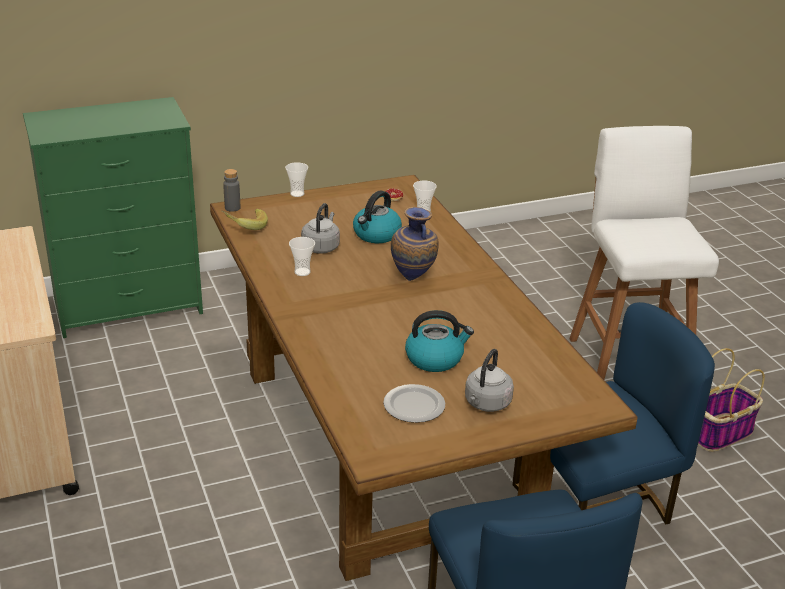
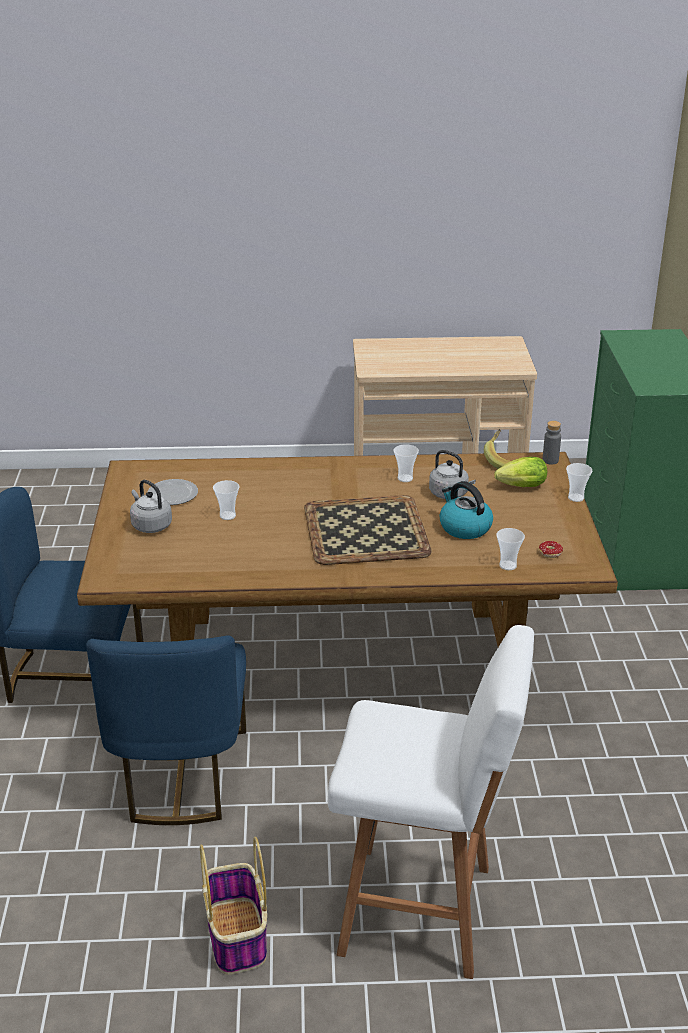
camera: 110 degrees right, 0 degrees up
vase [391,207,439,281] -> tray [304,495,432,565]
kettle [405,310,474,372] -> cup [213,480,239,520]
none -> lettuce [494,457,547,487]

